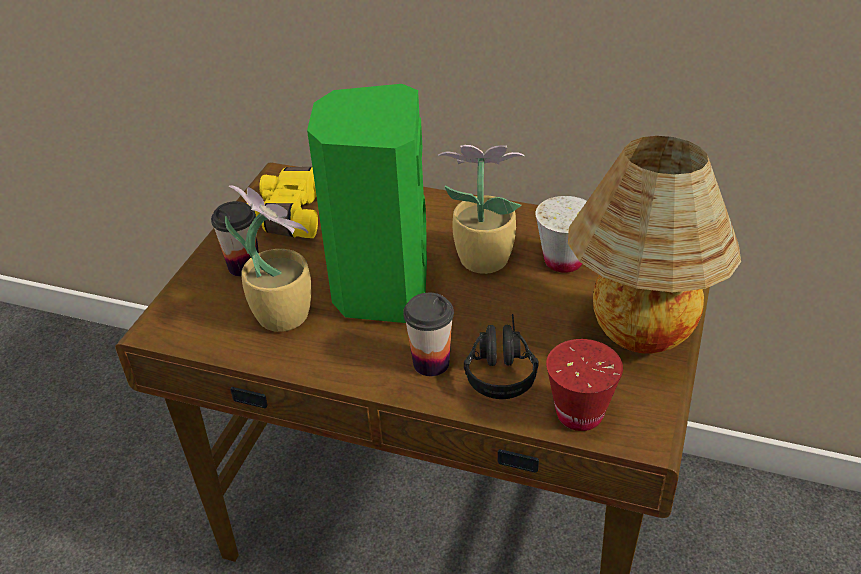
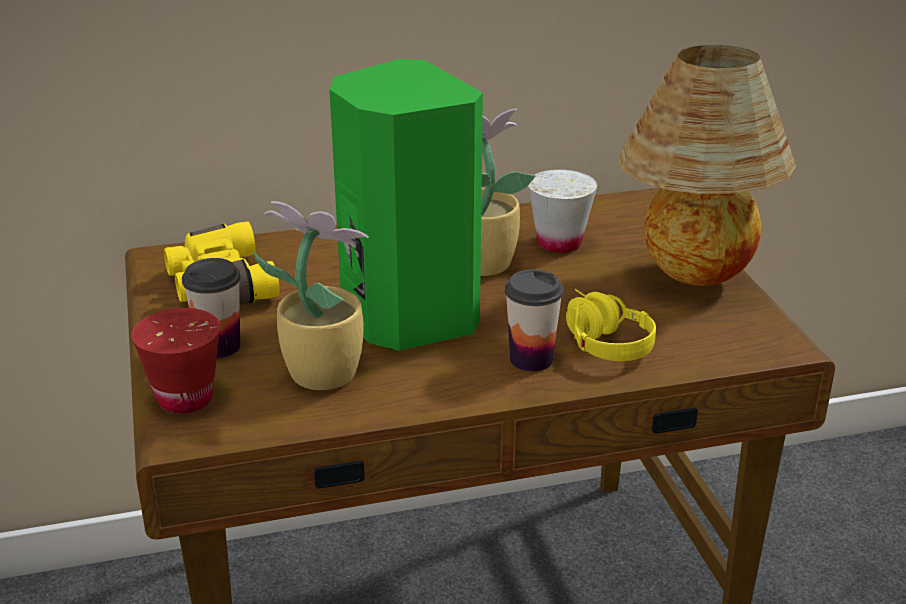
camera: 35 degrees left, 10 degrees down
black headphones [464,314,539,399] -> yellow headphones [566,289,656,361]
red cup [546,339,623,431] -> red cup moved to [131,308,220,414]

